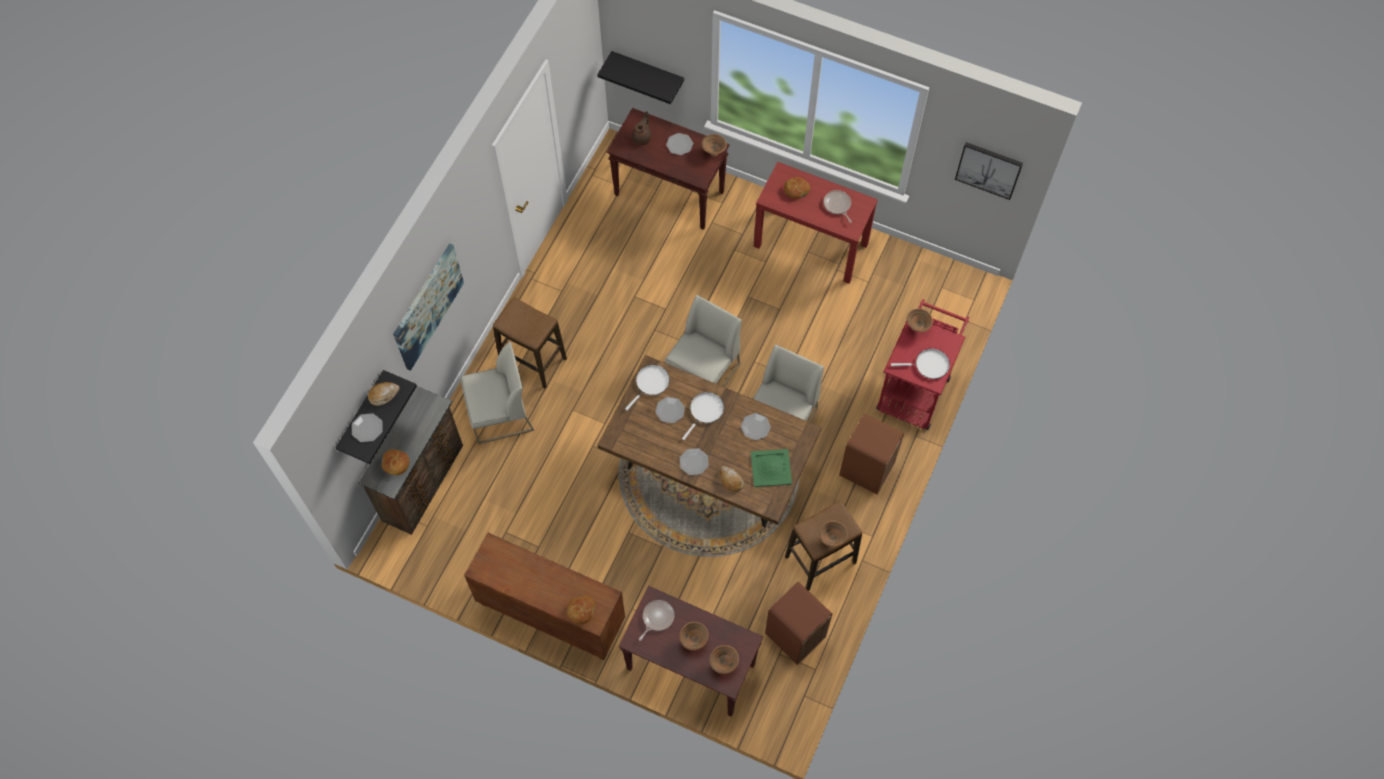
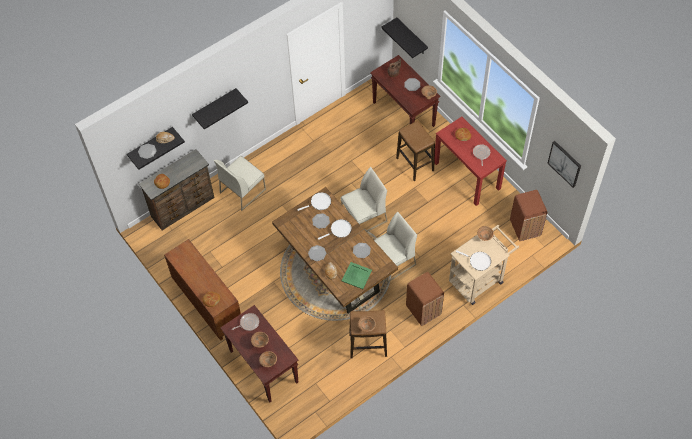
camera: 30 degrees right, 5 degrees down
picture [393,243,464,371] -> black shelf [192,88,248,129]
white chair [461,342,534,444] -> white chair turned 120 degrees clockwise [214,156,266,211]
stool [493,297,567,389] -> stool moved to [396,121,435,181]
brown trash can [765,582,832,665] -> brown trash can moved to [510,190,547,241]
red cart [876,299,969,430] -> beige cart [449,225,519,305]

